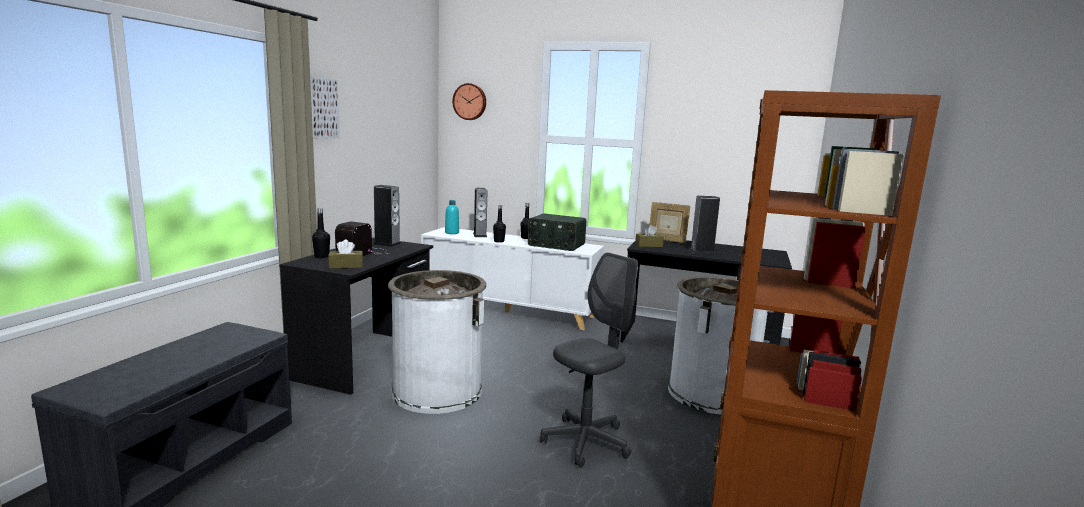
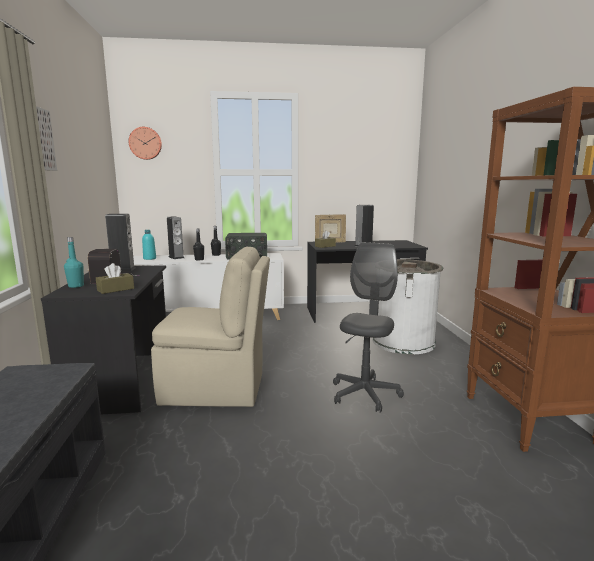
camera: 25 degrees left, 0 degrees up
black bottle [312,208,330,258] -> turquoise bottle [64,237,84,288]
white trash can [388,270,486,414] -> beige chair [151,247,270,407]

